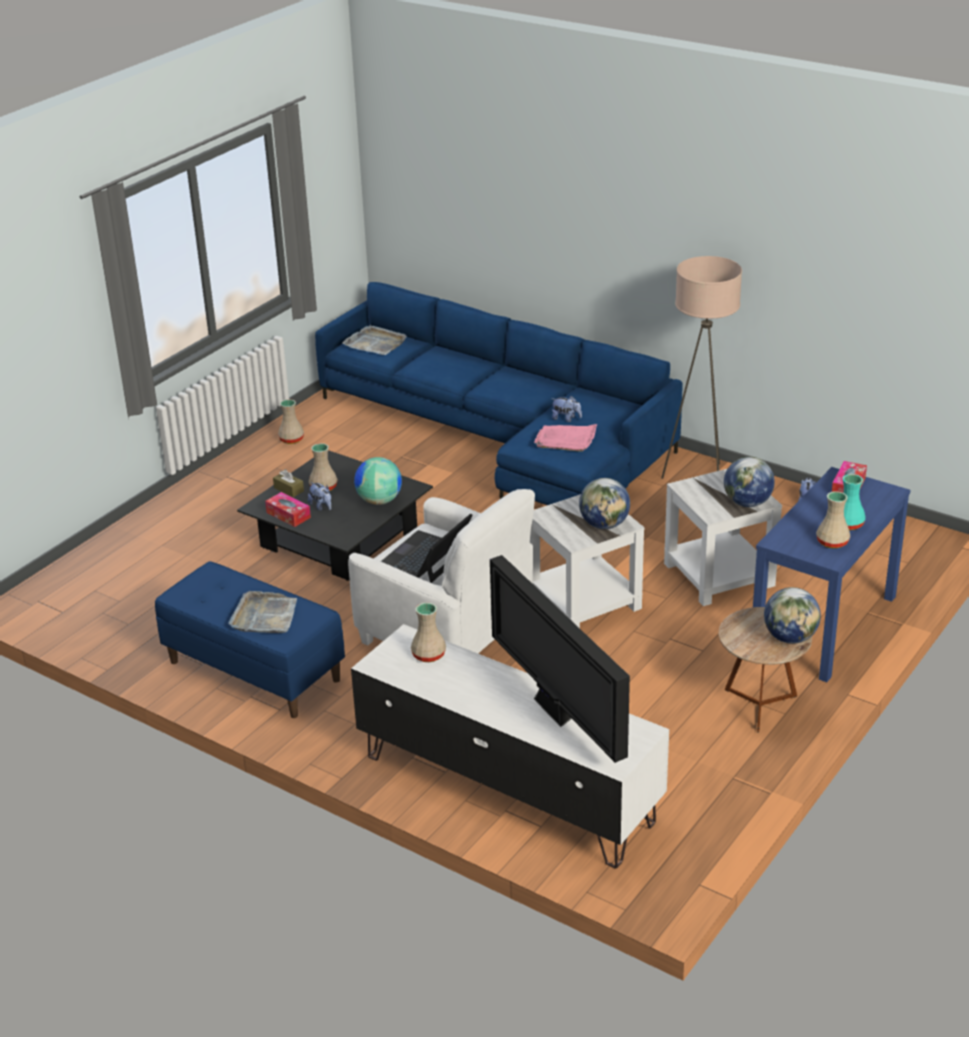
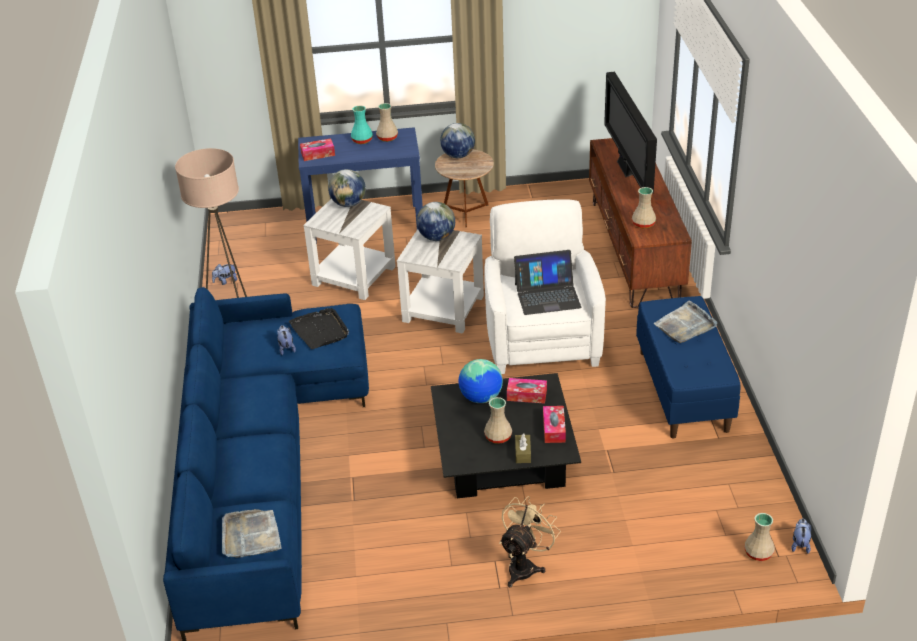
camera: 130 degrees left, 5 degrees up
beige vase [278,399,304,444] -> beige vase moved to [744,513,775,561]
plush toy [308,482,331,511] -> plush toy moved to [791,518,811,554]
white tv stand [351,624,669,869] -> brown tv stand [589,138,692,308]
television [490,555,630,763] -> television turned 150 degrees clockwise [604,71,657,194]
pink tray [534,424,597,452] -> black tray [289,308,349,349]
none -> beige fan [499,496,561,588]
none -> tissue box [507,378,547,404]

